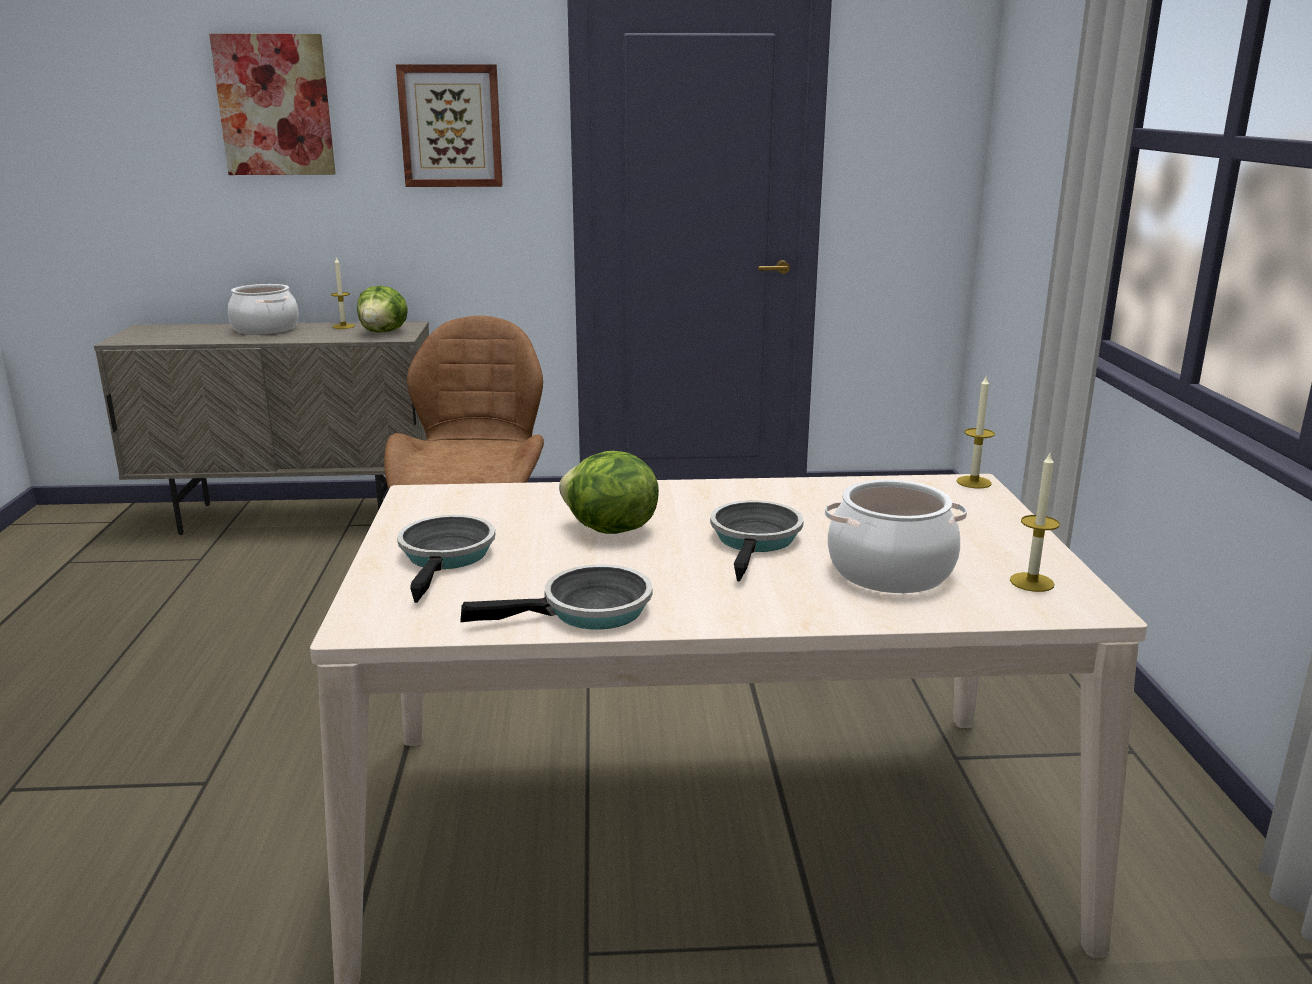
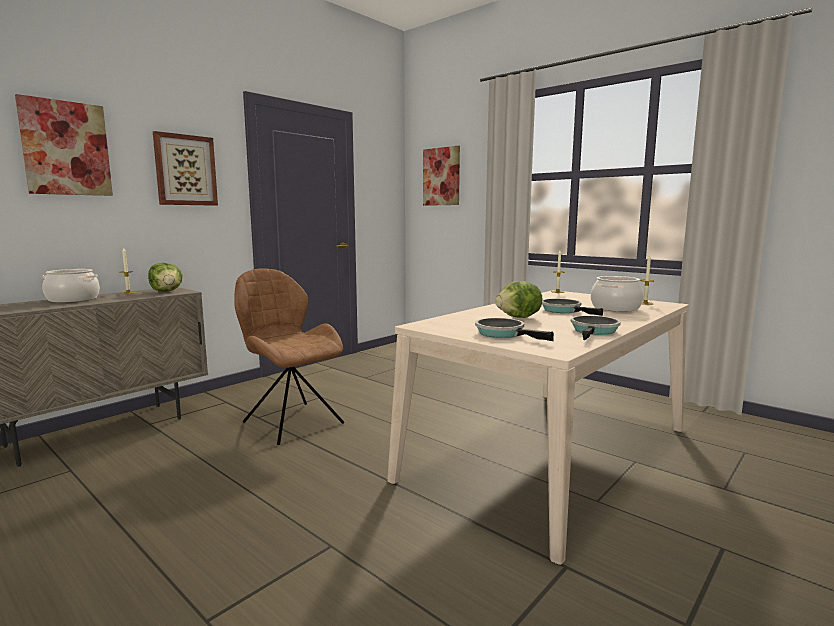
camera: 45 degrees left, 10 degrees down
none -> picture [423,146,460,206]

